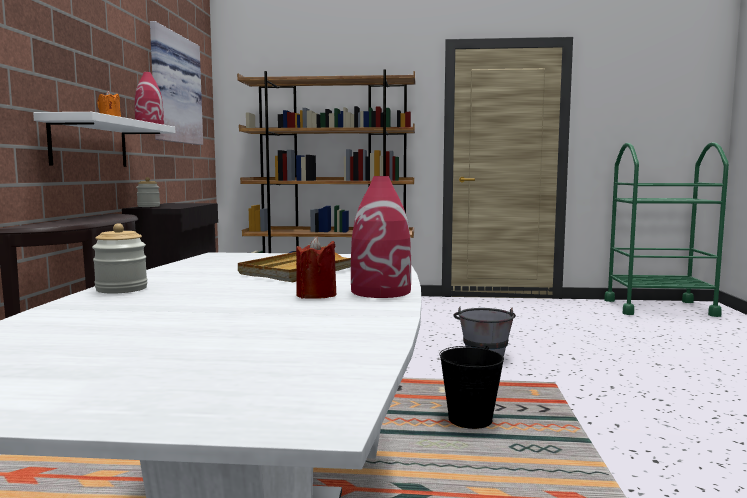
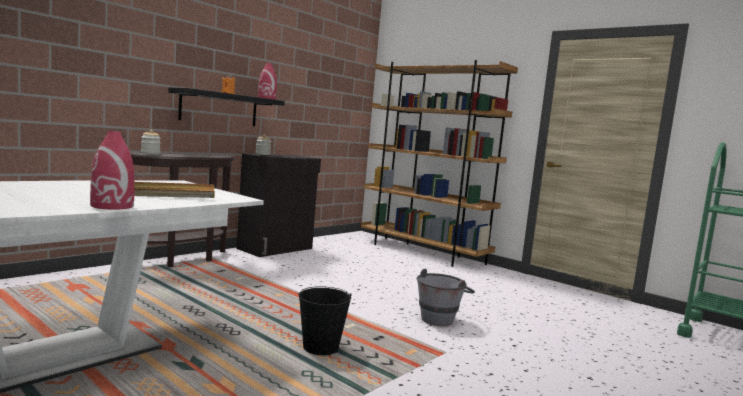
camera: 35 degrees right, 0 degrees up
white shelf [33,112,175,167] -> black shelf [168,87,285,126]
jar [92,223,148,294] -> jar moved to [141,130,161,155]
picture [150,21,203,145] -> none
red candle [296,237,336,299] -> none

